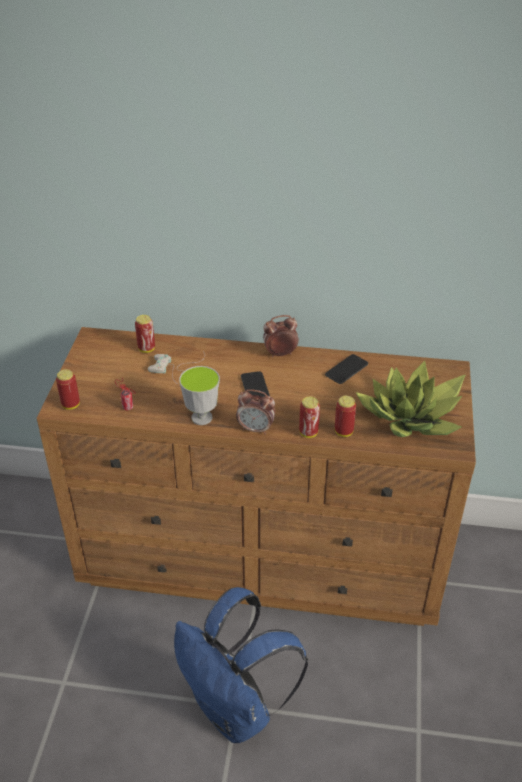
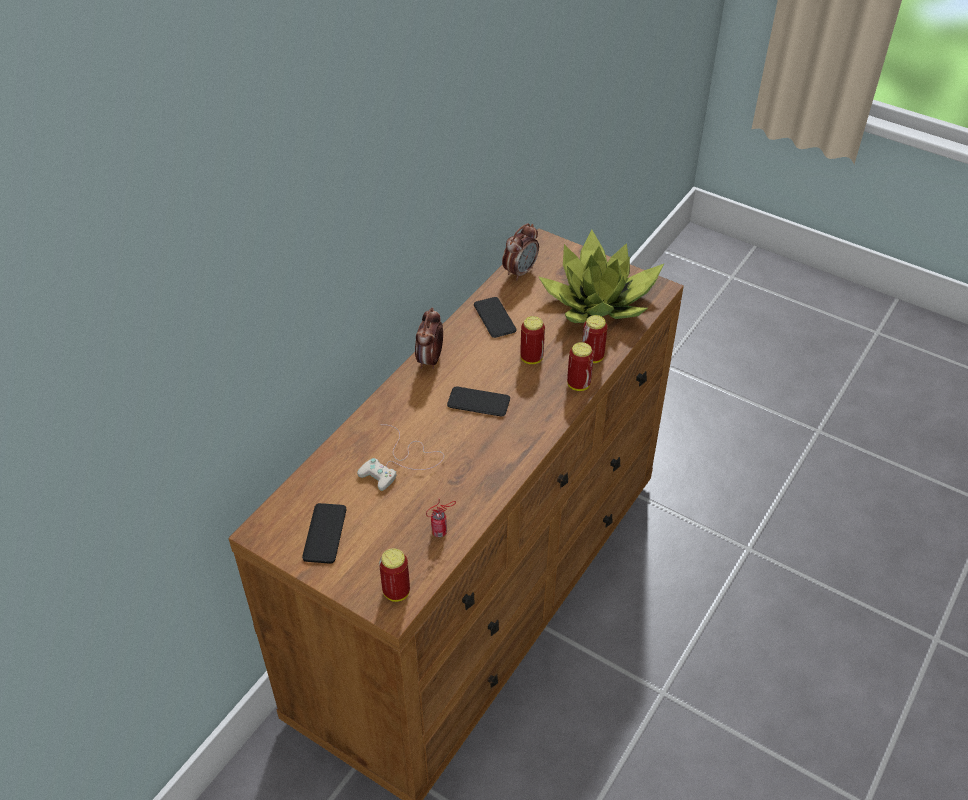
camera: 65 degrees left, 5 degrees up
can [135,315,155,353] -> can moved to [520,316,545,364]
blue backpack [174,587,308,743] -> none
cup [179,366,220,425] -> none
alarm clock [236,389,275,435] -> alarm clock moved to [502,223,539,281]
none -> phone [302,503,346,563]

